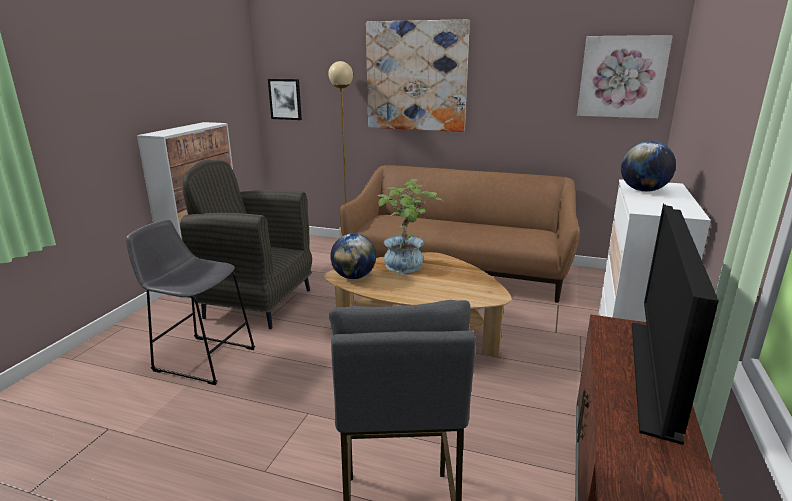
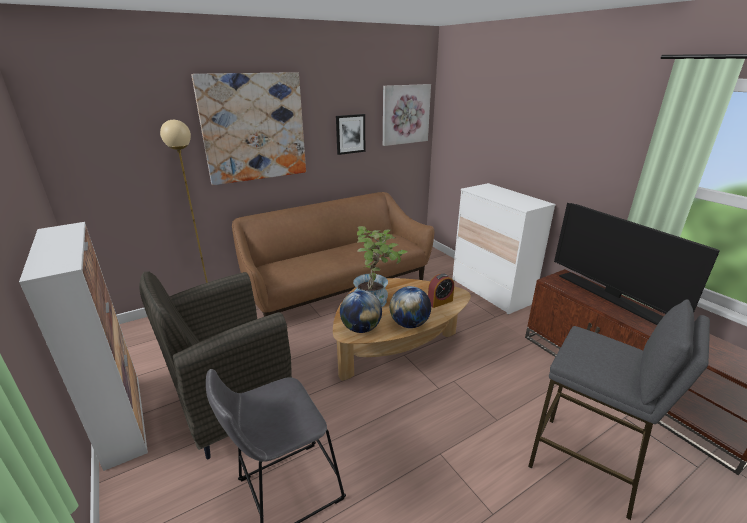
camera: 50 degrees left, 5 degrees up
picture [268,79,302,120] -> picture moved to [336,114,365,155]
globe [621,141,676,192] -> globe moved to [390,286,431,328]
none -> alarm clock [428,274,454,308]

